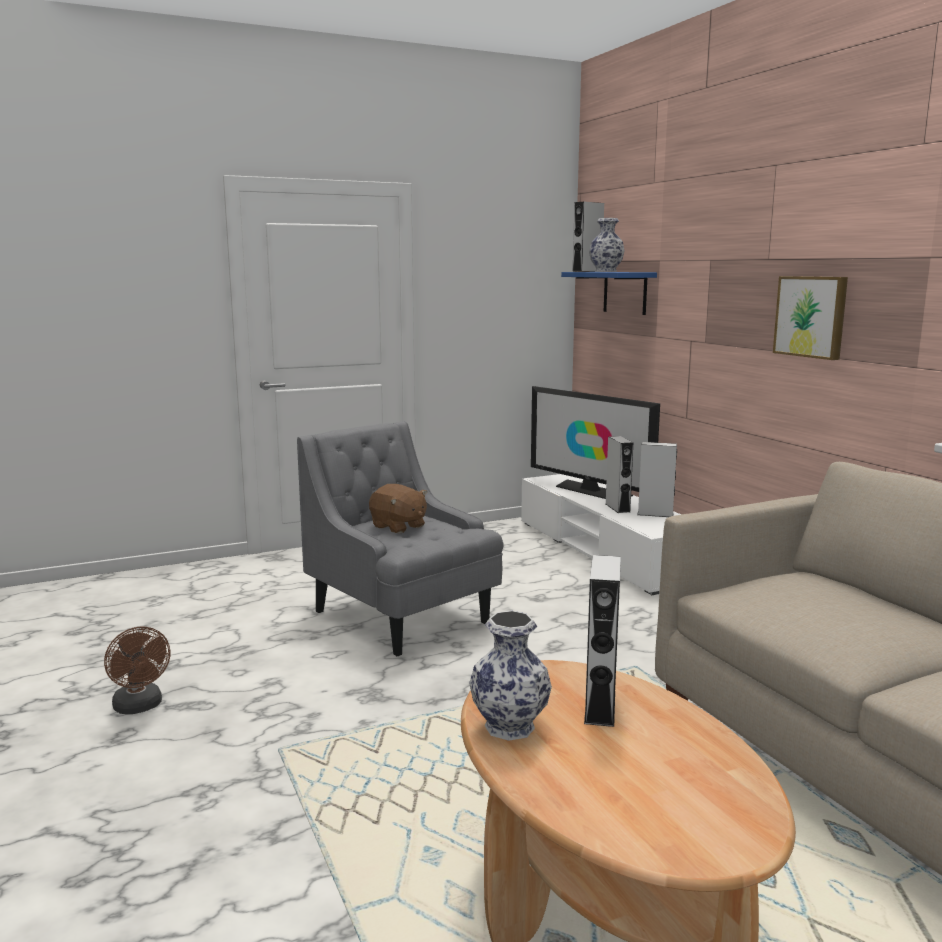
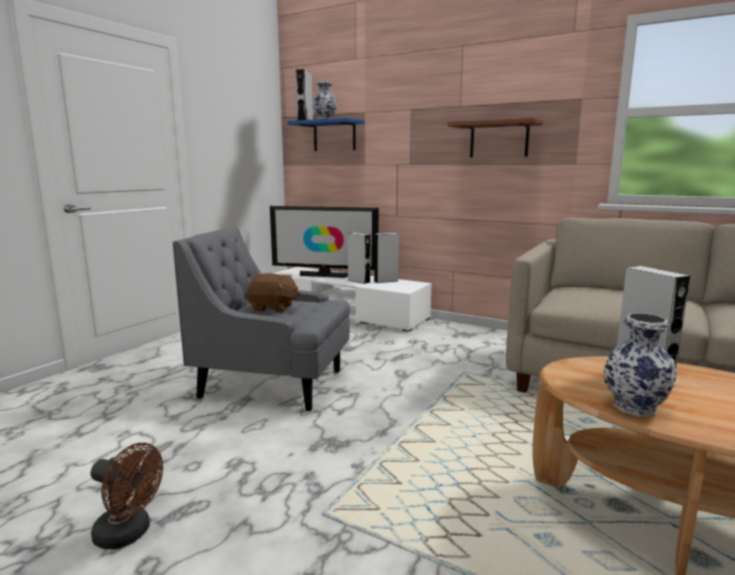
camera: 35 degrees left, 0 degrees up
picture [773,276,848,360] -> brown shelf [447,118,543,157]

